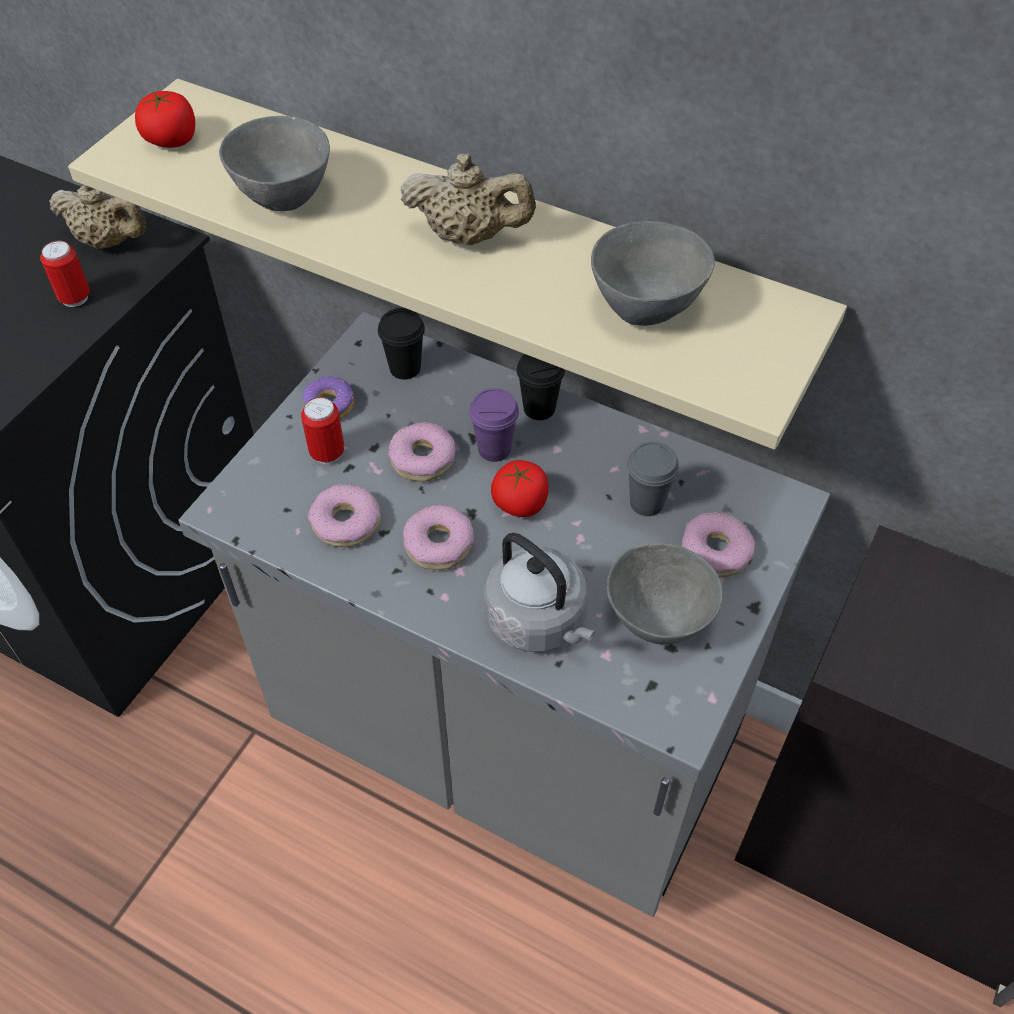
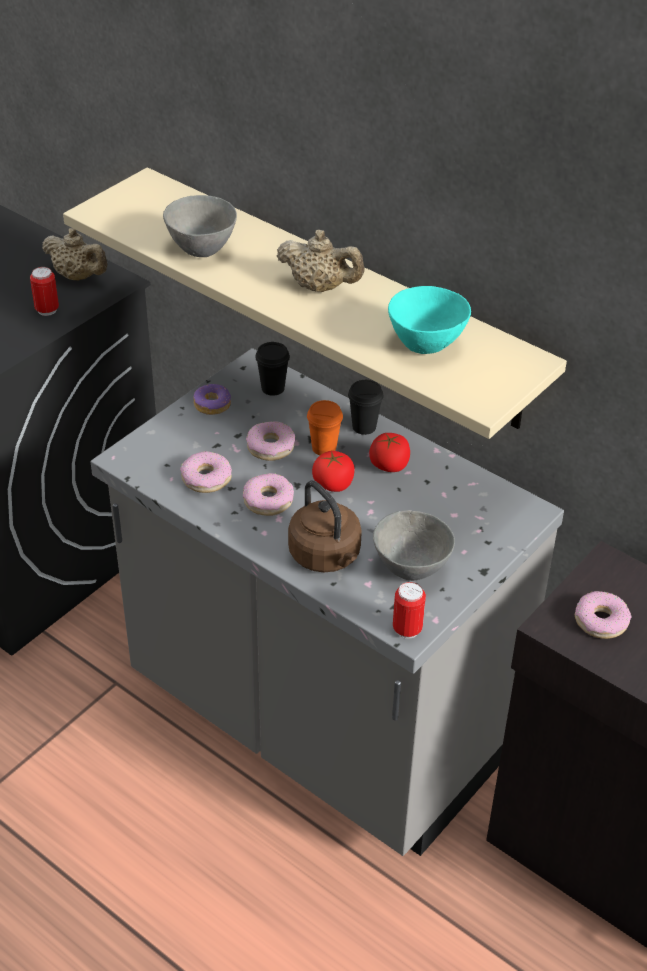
camera: 10 degrees right, 10 degrees down
tomato [135,91,195,148] -> tomato moved to [369,433,410,472]
can [301,397,344,464] -> can moved to [393,582,426,638]
purple cup [469,388,519,462] -> orange cup [307,400,343,455]
grey kettle [485,533,595,652] -> brown kettle [288,480,362,572]
grey bowl [591,221,715,326] -> turquoise bowl [388,286,471,354]
grey cup [627,442,679,516] -> none
donut [681,512,755,577] -> donut moved to [575,591,631,639]

